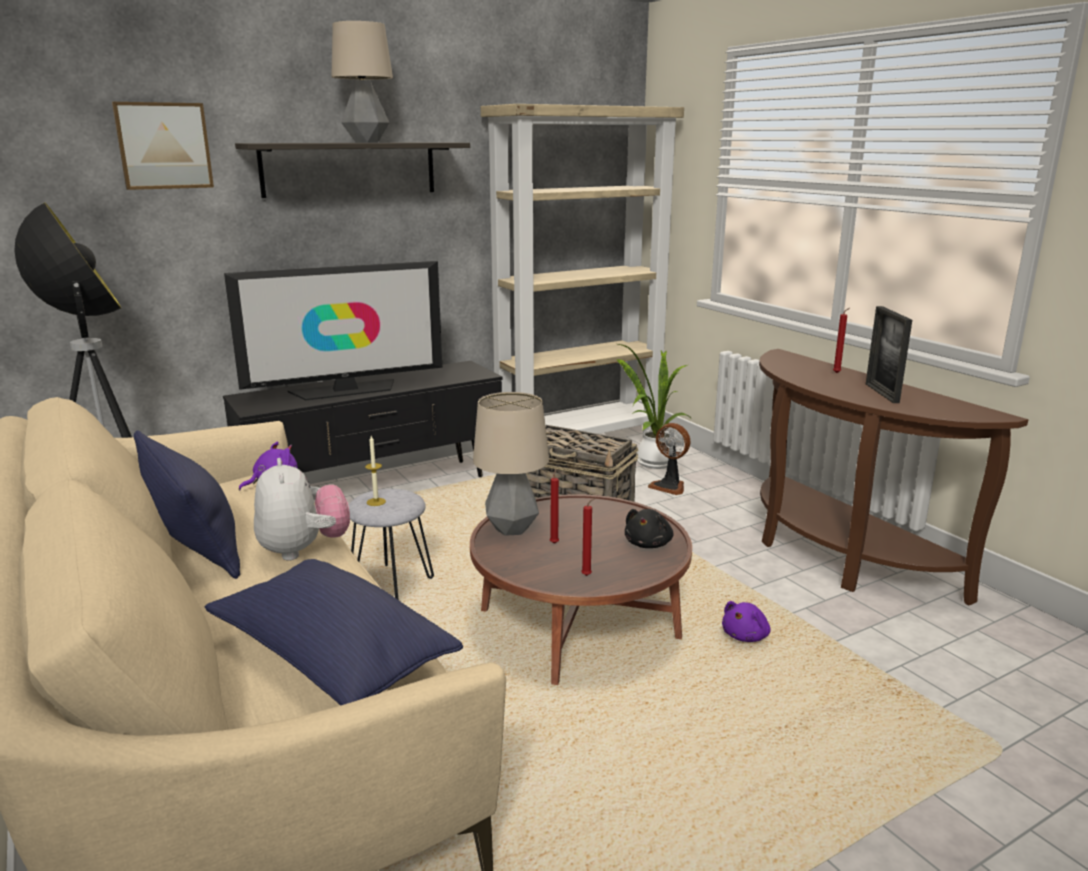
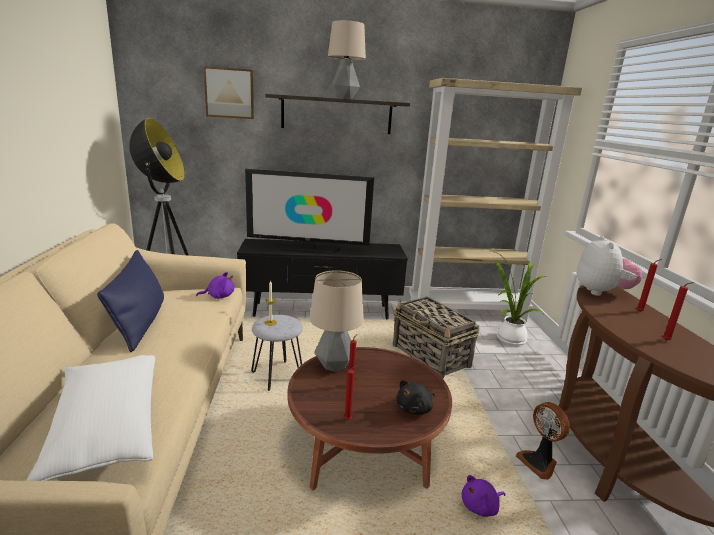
camera: 25 degrees right, 0 degrees up
blue pillow [205,559,463,706] -> white pillow [26,355,155,481]
plush toy [254,458,350,561] -> plush toy moved to [577,236,642,296]
fan [648,423,690,495] -> fan moved to [516,402,570,480]
picture frame [866,306,912,403] -> red candle [663,282,694,341]

